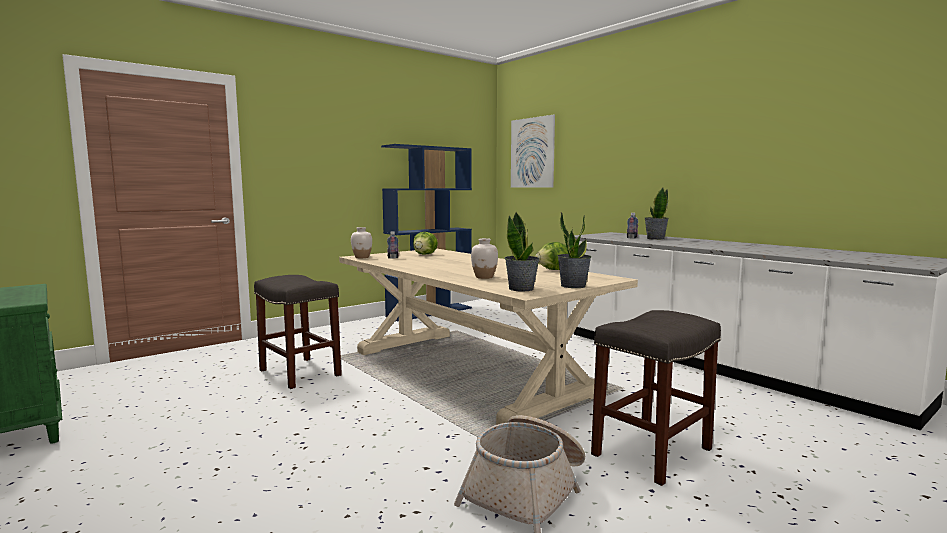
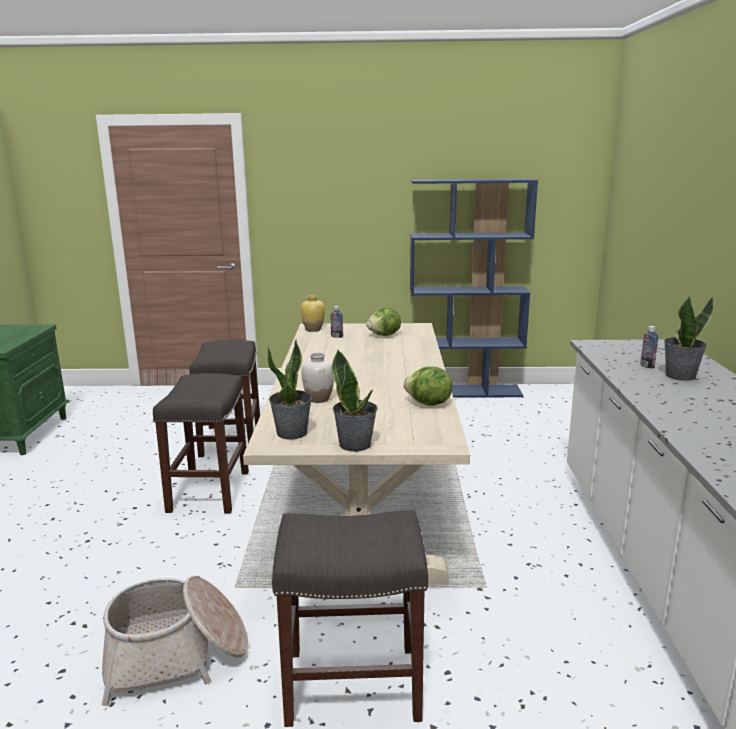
camera: 40 degrees right, 10 degrees up
white vase [351,227,372,258] -> yellow vase [301,295,325,332]
picture [511,115,555,188] -> none
none -> grey stool [153,373,249,514]

